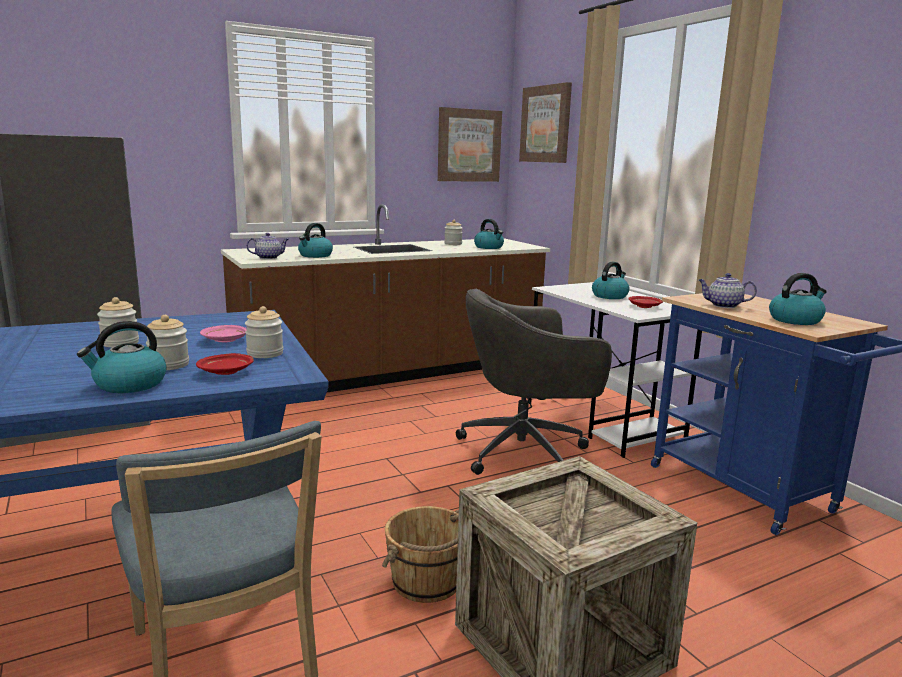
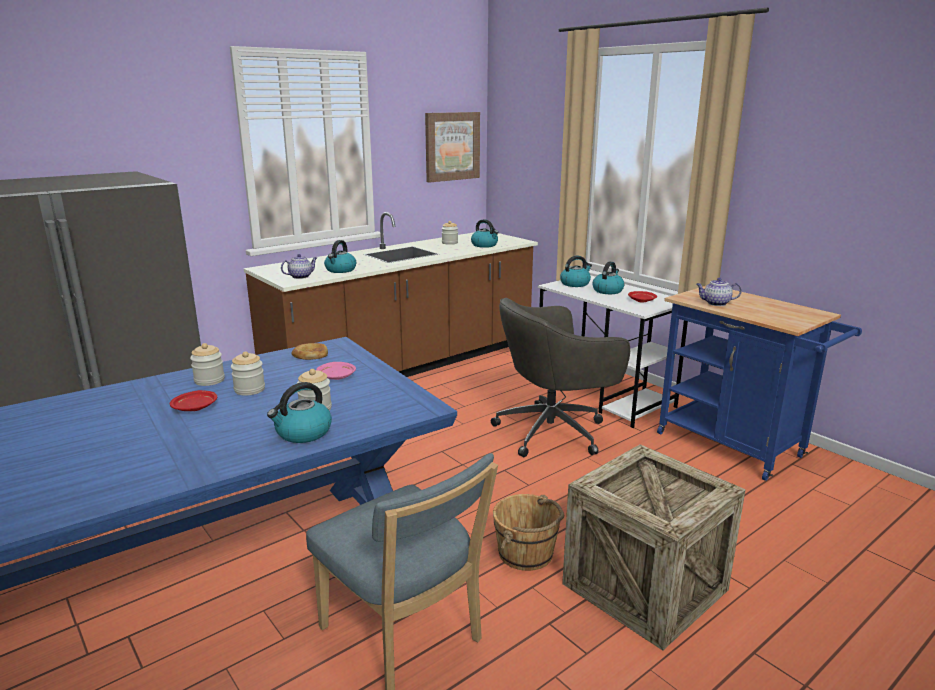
camera: 10 degrees left, 5 degrees up
red plate [196,353,254,375] -> red plate moved to [170,390,217,411]
jar [245,306,283,358] -> jar moved to [190,343,225,386]
picture [519,82,572,163] -> none
kettle [769,273,827,325] -> kettle moved to [560,256,592,287]
none -> bread [291,343,328,360]

